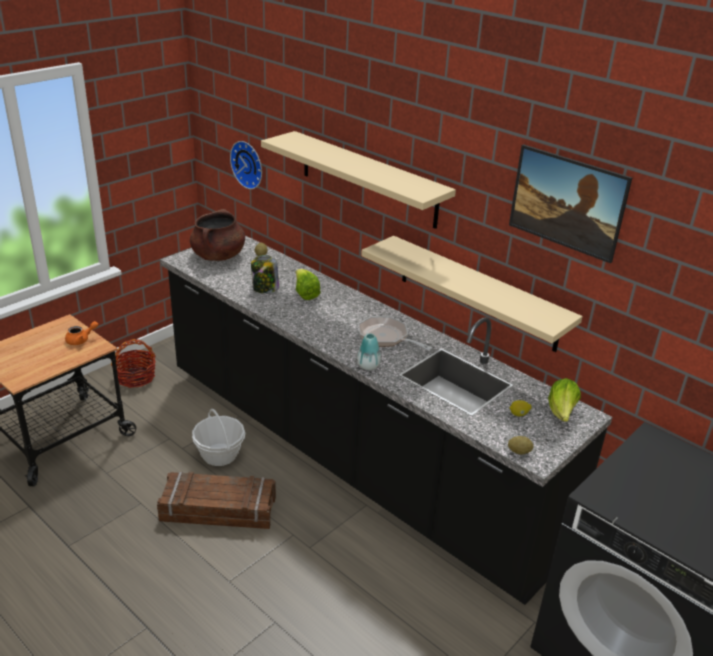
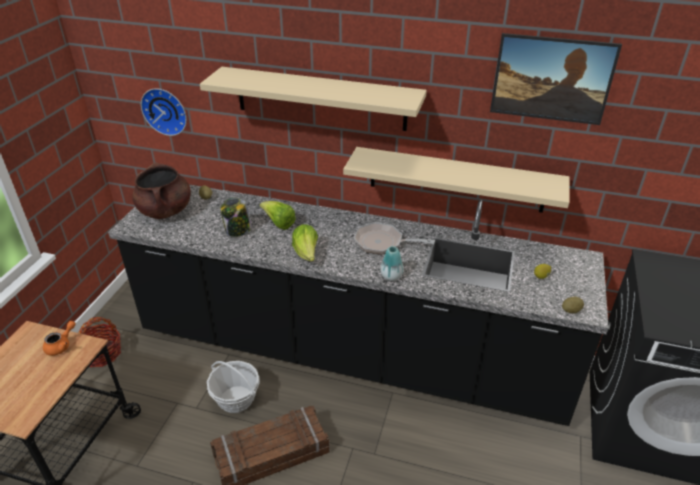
camera: 25 degrees left, 5 degrees up
lettuce [548,378,581,422] -> lettuce moved to [292,224,318,261]

